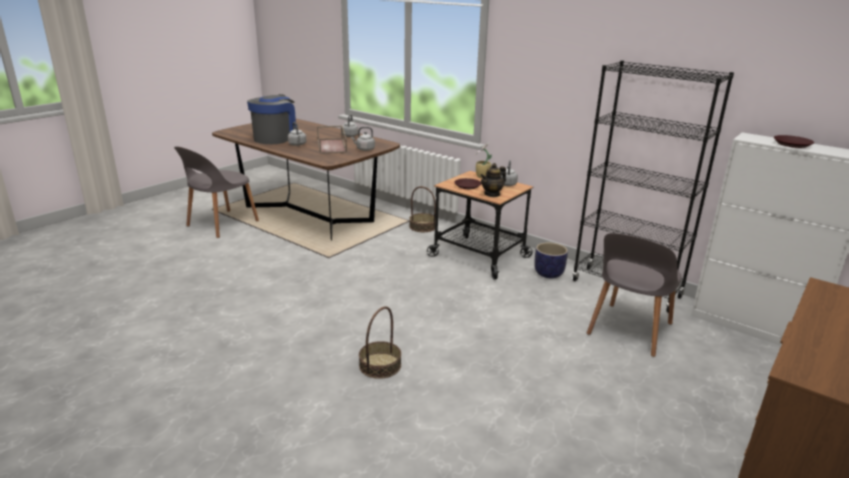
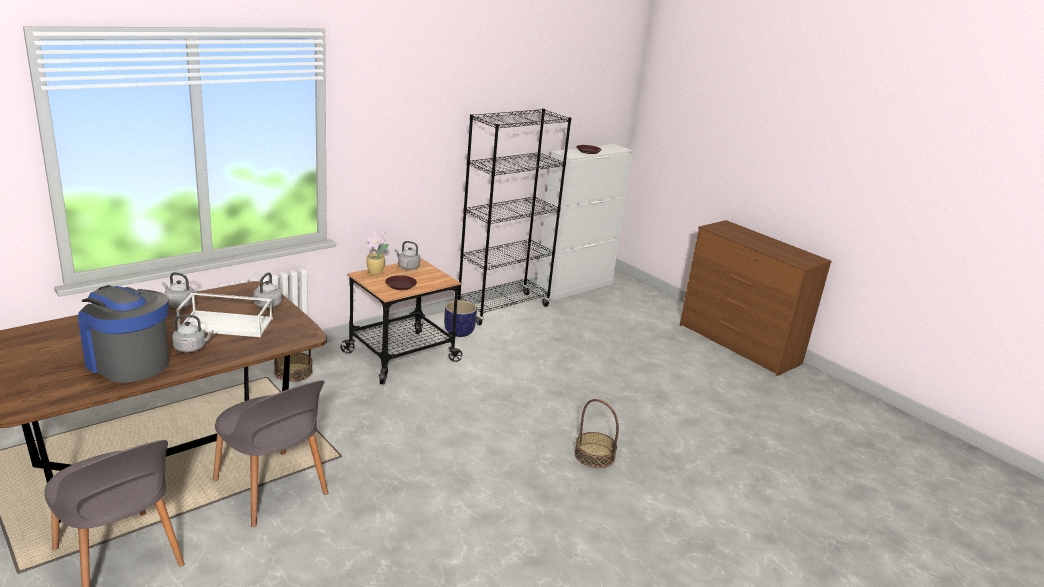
camera: 80 degrees left, 0 degrees up
brown tray [317,126,347,154] -> white tray [176,292,273,337]
teapot [480,163,506,197] -> none
grey chair [587,233,682,357] -> grey chair moved to [213,380,328,527]

